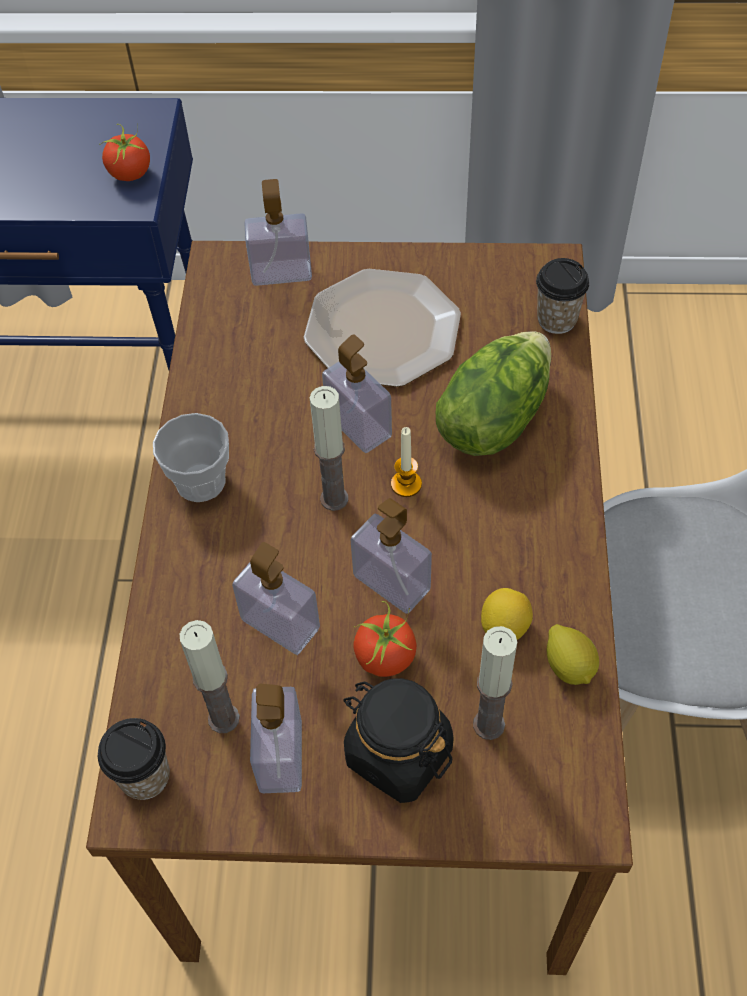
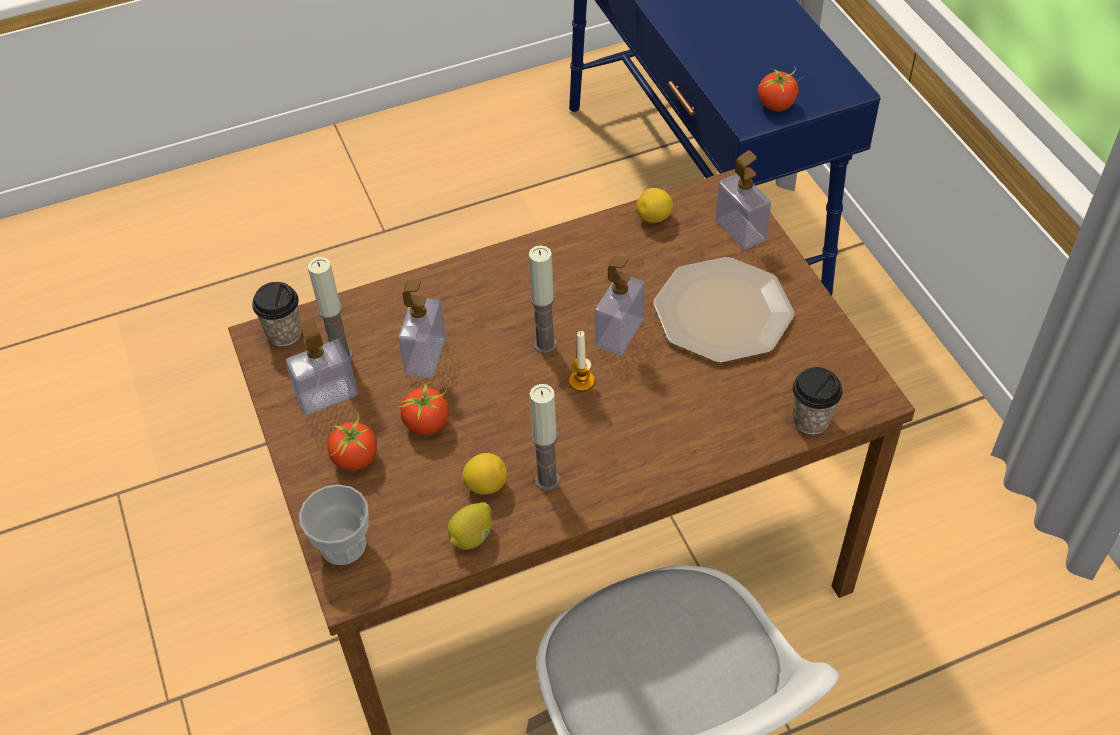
camera: 65 degrees right, 5 degrees down
cup [153,413,229,502] -> cup moved to [299,485,369,565]
black jar [343,678,454,803] -> tomato [328,411,377,471]
soap dispenser [351,498,432,614] -> none
lettuce [436,331,551,456] -> none
candle [473,626,517,740] -> candle moved to [530,384,560,491]
none -> lemon [636,188,673,223]

